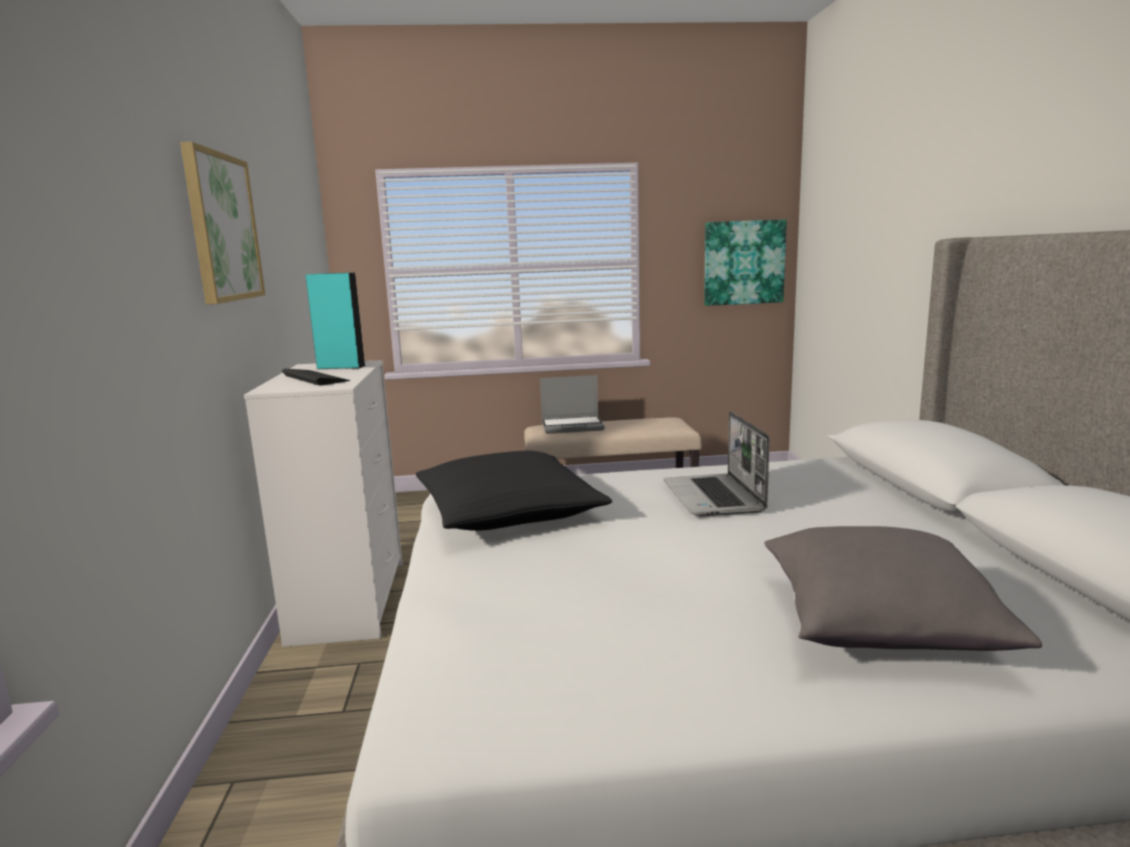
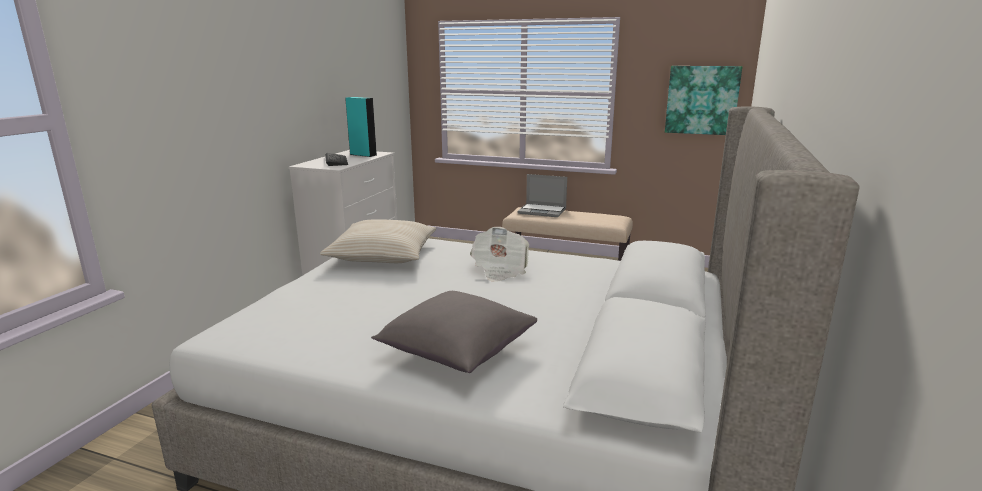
camera: 25 degrees right, 5 degrees up
picture [180,142,265,304] -> none
black pillow [416,451,612,531] -> beige pillow [320,219,436,263]
laptop [664,411,770,516] -> newspaper [470,227,529,282]

